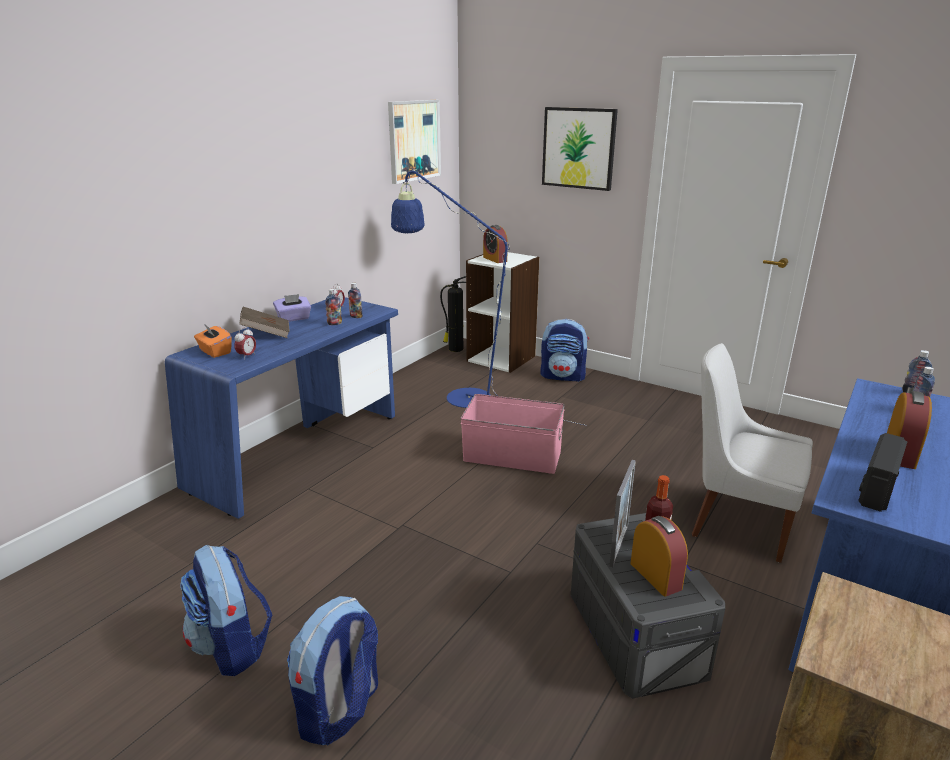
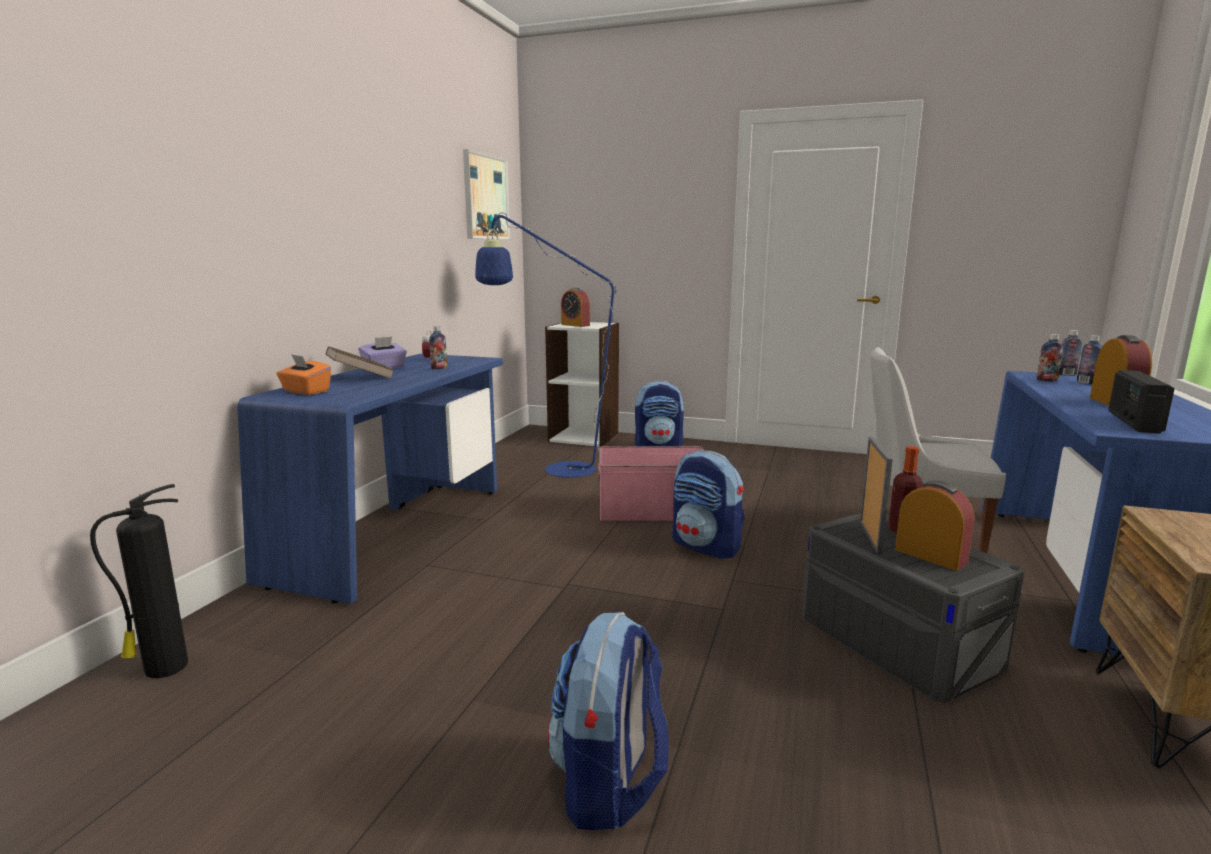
camera: 15 degrees left, 10 degrees down
backpack [180,544,272,676] -> backpack moved to [672,450,745,559]
alarm clock [235,327,256,360] -> none
bottle [348,283,362,318] -> bottle moved to [1037,334,1063,382]
fire extinguisher [440,276,466,352] -> fire extinguisher moved to [90,484,188,678]
picture [542,107,618,191] -> none

